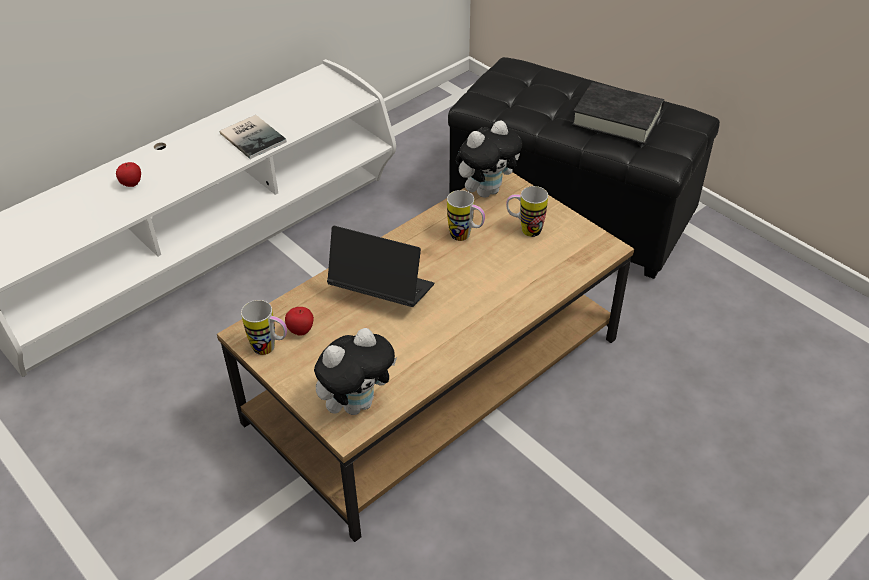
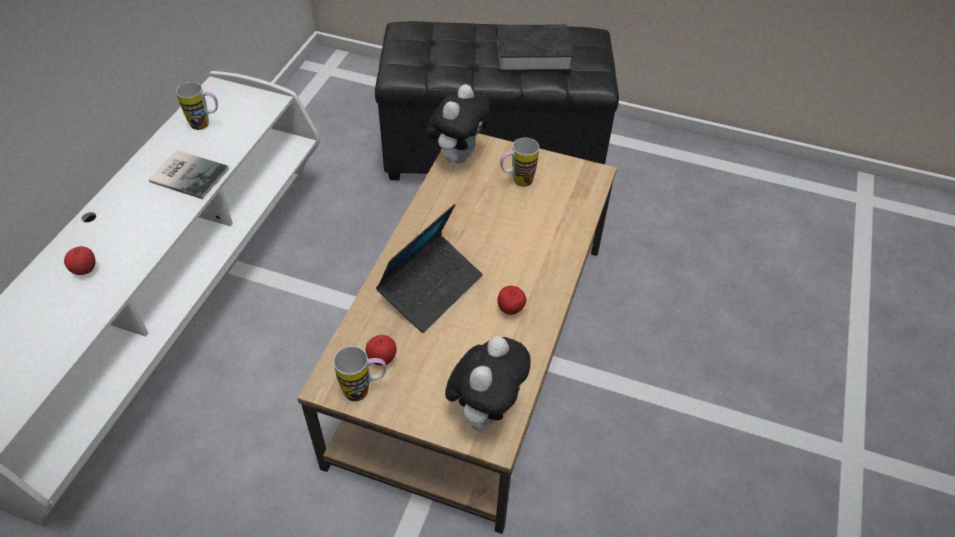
camera: 30 degrees left, 5 degrees up
laptop [327,226,434,307] -> laptop turned 135 degrees clockwise [376,204,482,333]
mug [447,190,485,241] -> mug moved to [176,82,218,130]
none -> apple [497,286,526,315]

